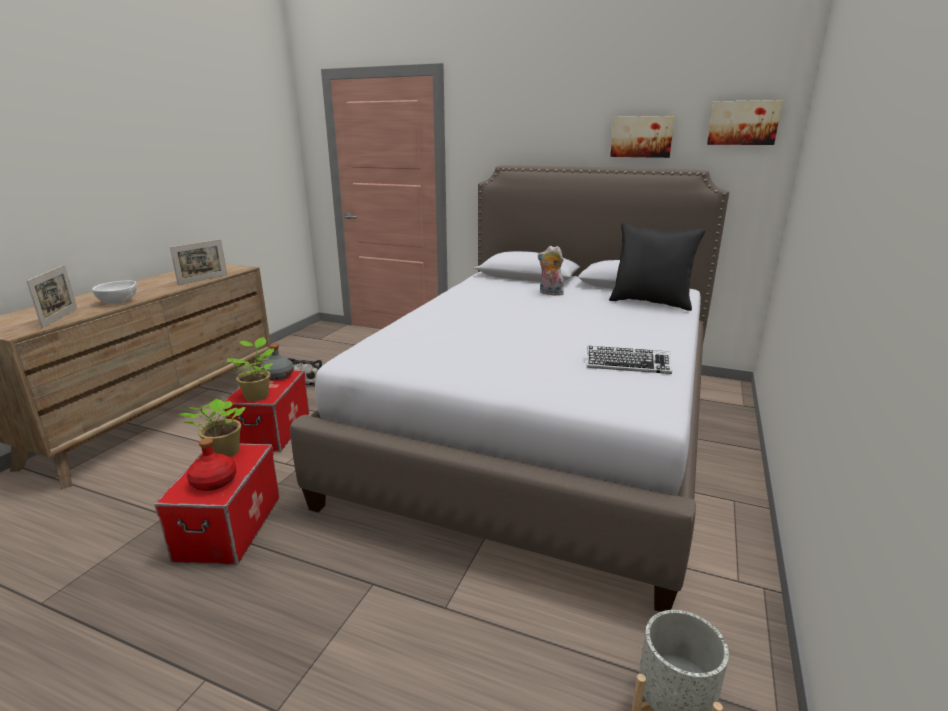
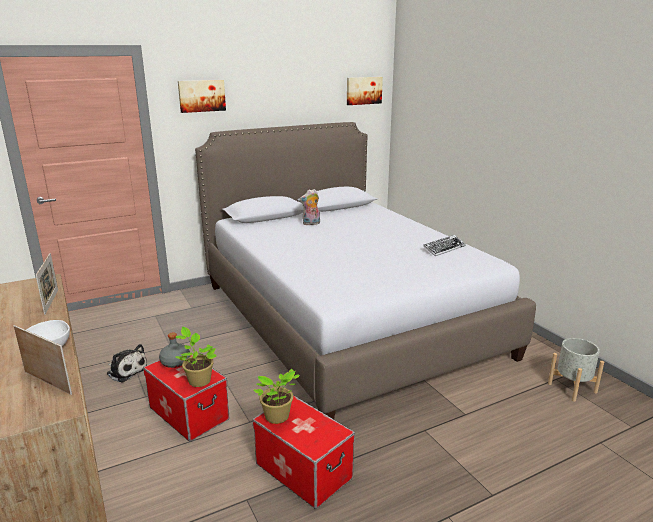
camera: 50 degrees left, 0 degrees up
red bottle [187,438,237,491] -> none
black pillow [609,223,706,311] -> none
picture [610,116,675,158] -> picture moved to [178,80,226,113]

